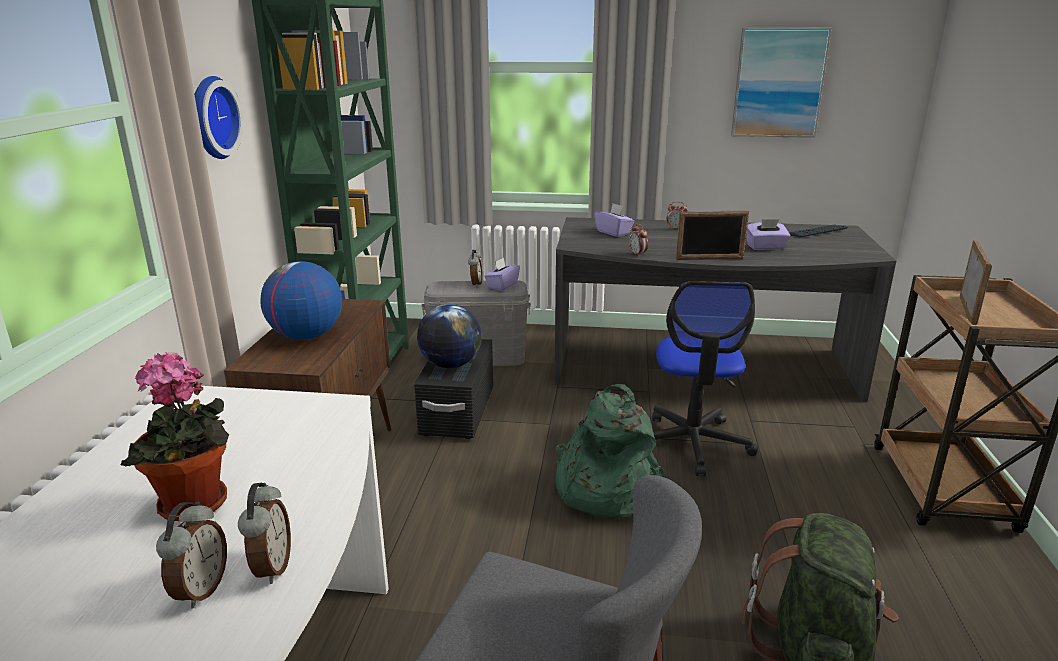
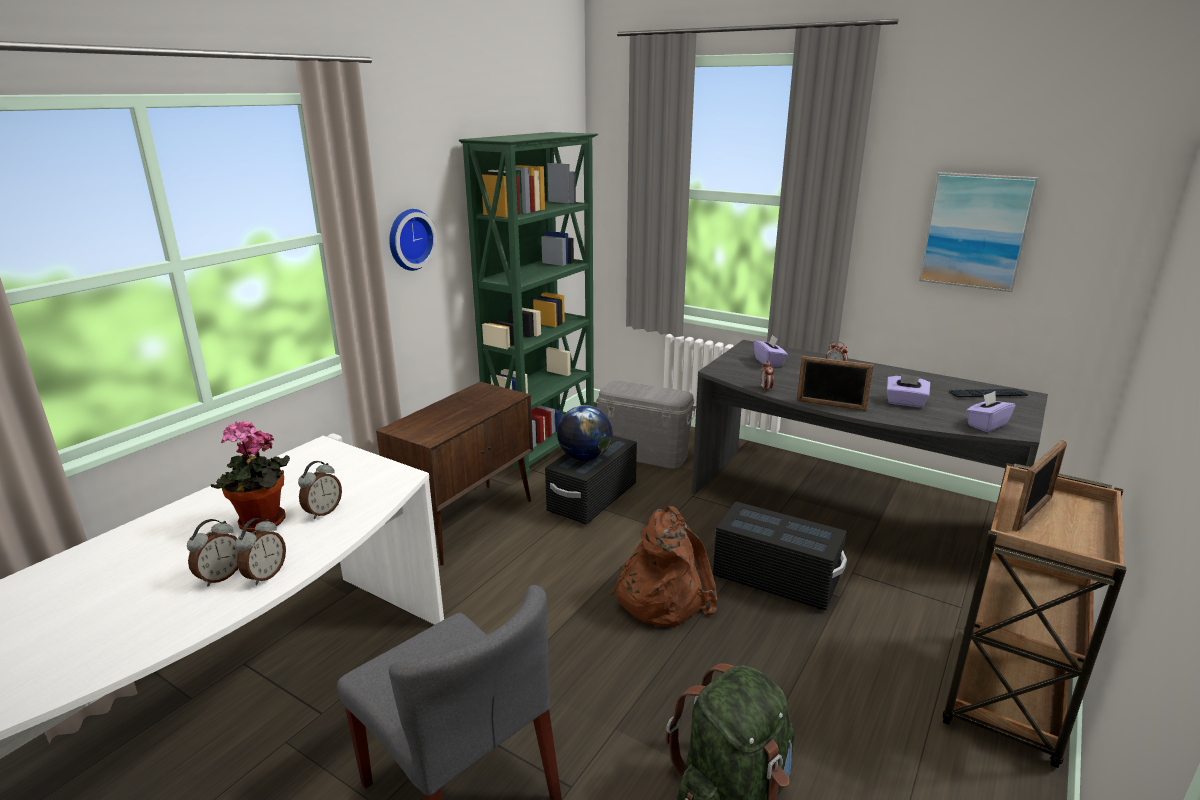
camera: 25 degrees right, 0 degrees up
globe [260,261,342,340] -> none
alarm clock [468,250,483,287] -> alarm clock moved to [298,461,342,519]
purple tissue box [484,258,520,291] -> purple tissue box moved to [966,391,1015,432]
green backpack [555,384,666,519] -> brown backpack [610,506,718,627]
office chair [652,281,758,476] -> black storage box [713,502,847,610]

